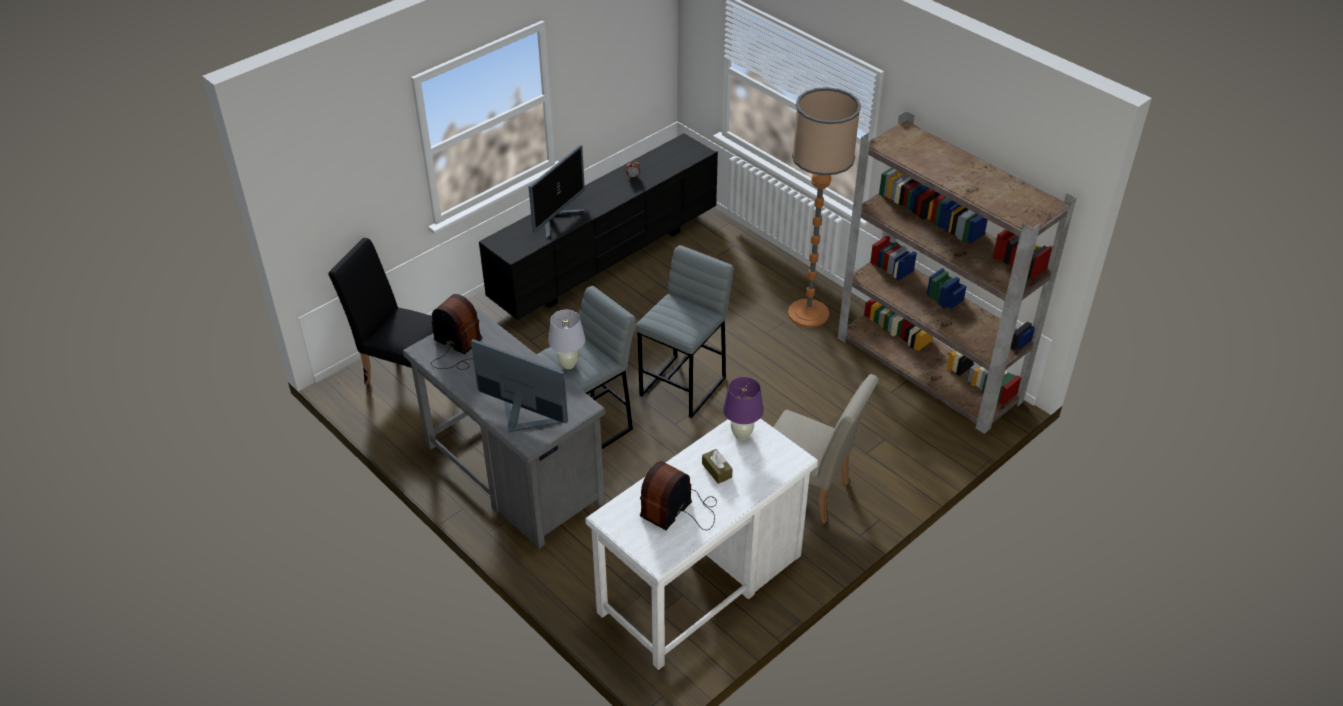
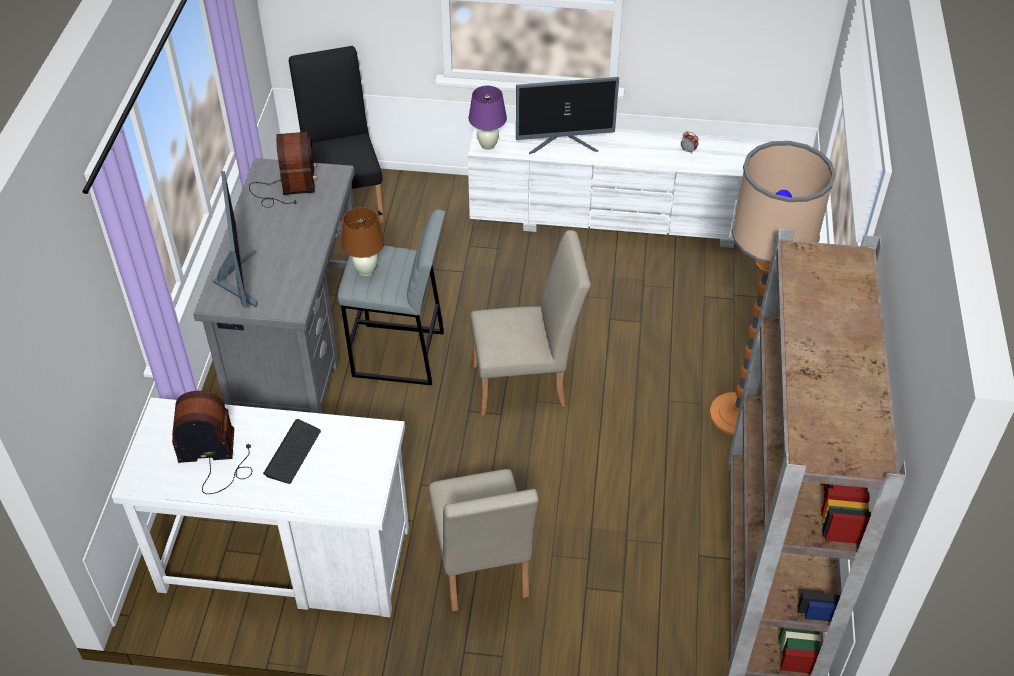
camera: 50 degrees right, 5 degrees up
black cabinet [479,133,718,320] -> white cabinet [468,121,802,248]
white table lamp [548,310,585,369] -> brown table lamp [341,207,385,276]
grey stool [636,245,734,418] -> beige chair [471,230,591,416]
brown tissue box [702,449,733,484] -> keyboard [263,419,321,484]
purple table lamp [723,377,764,440] -> purple table lamp moved to [469,86,507,150]

